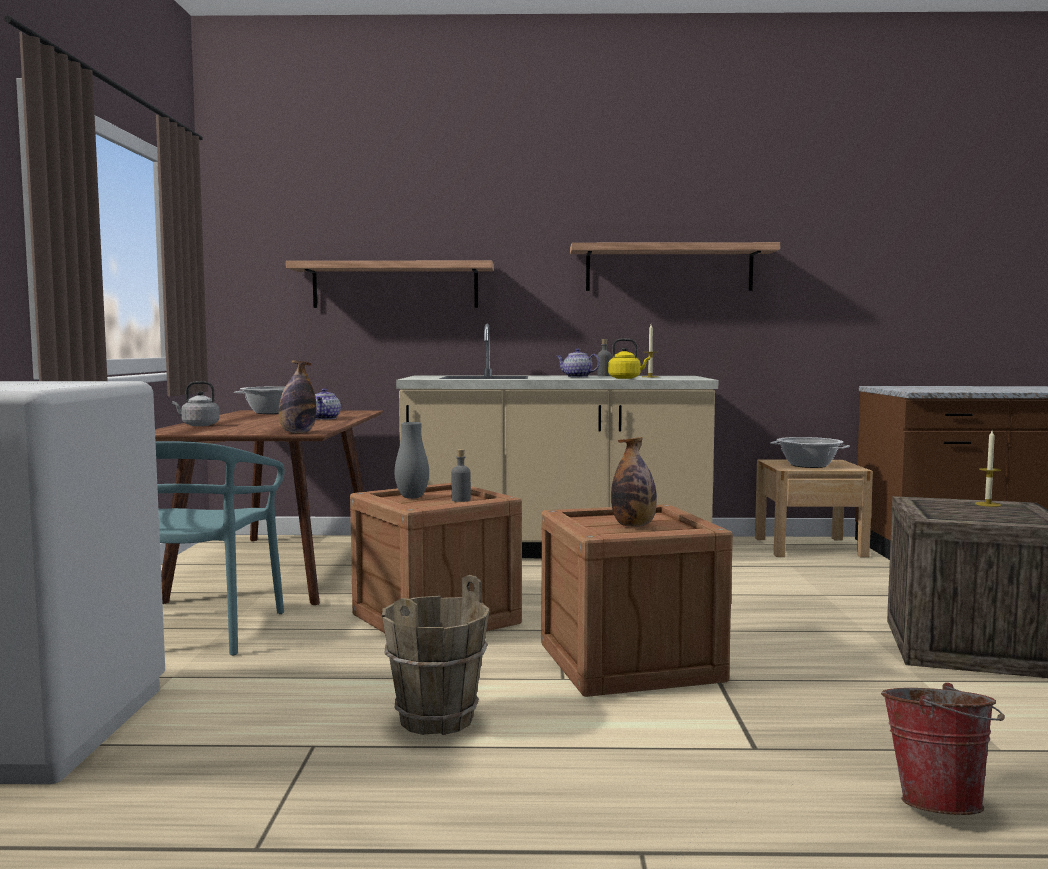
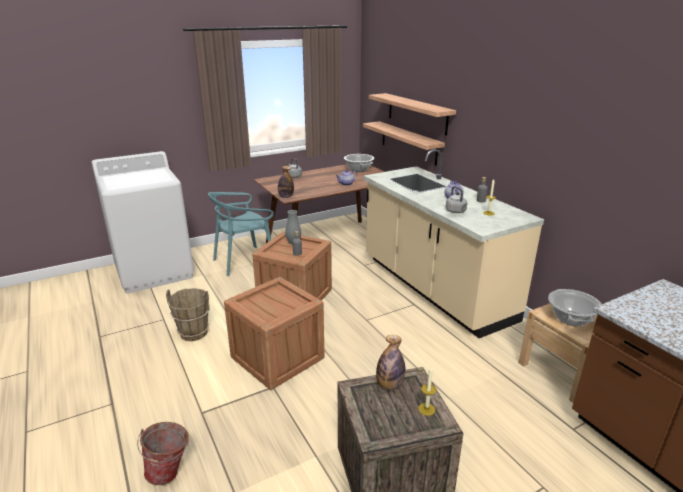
camera: 60 degrees right, 20 degrees up
shelf [570,242,780,291] -> shelf moved to [363,121,445,166]
yellow kettle [608,338,650,379] -> grey kettle [446,186,467,213]
bottle [611,437,657,527] -> bottle moved to [376,335,405,390]

